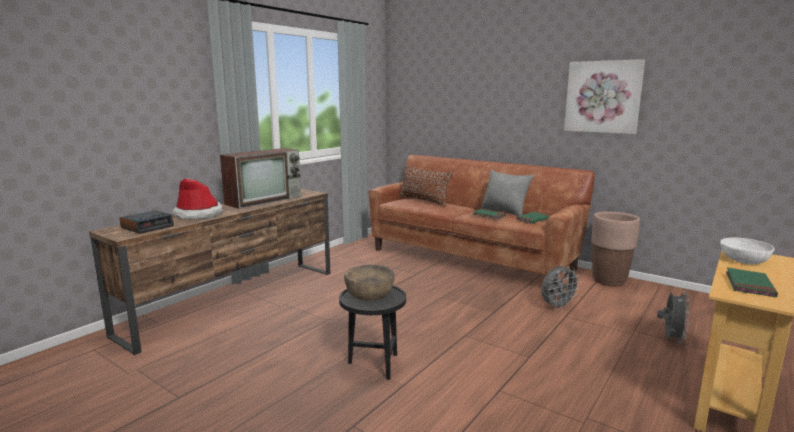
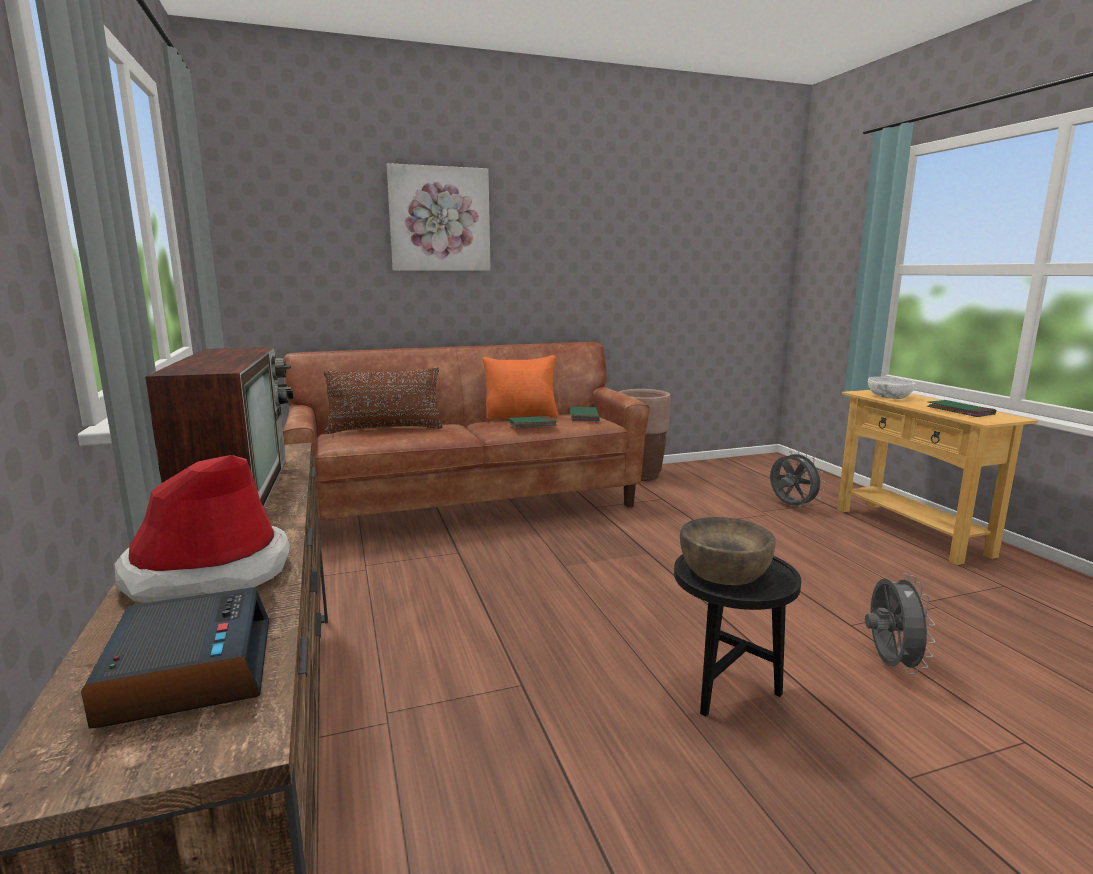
camera: 55 degrees left, 0 degrees up
grey pillow [482,170,534,216] -> orange pillow [482,355,559,420]
grey fan [542,266,581,310] -> grey fan moved to [865,573,935,674]
picture [564,59,645,134] -> picture moved to [387,163,491,271]

